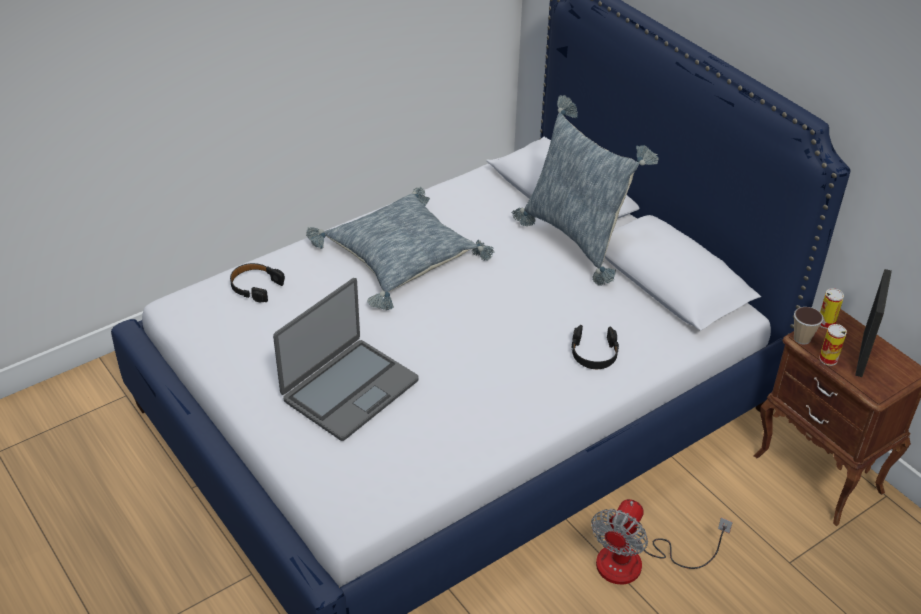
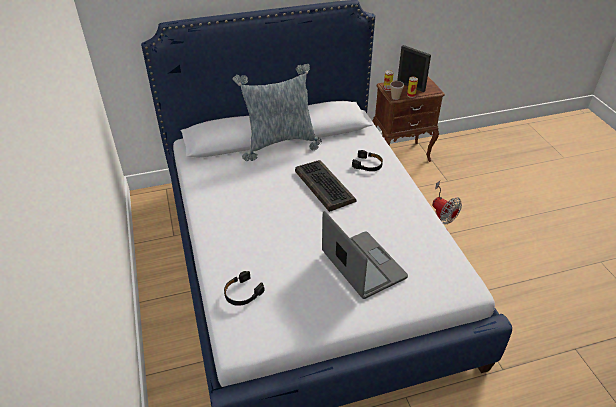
camera: 70 degrees left, 0 degrees up
pillow [306,187,494,310] -> none
none -> keyboard [295,160,357,212]

